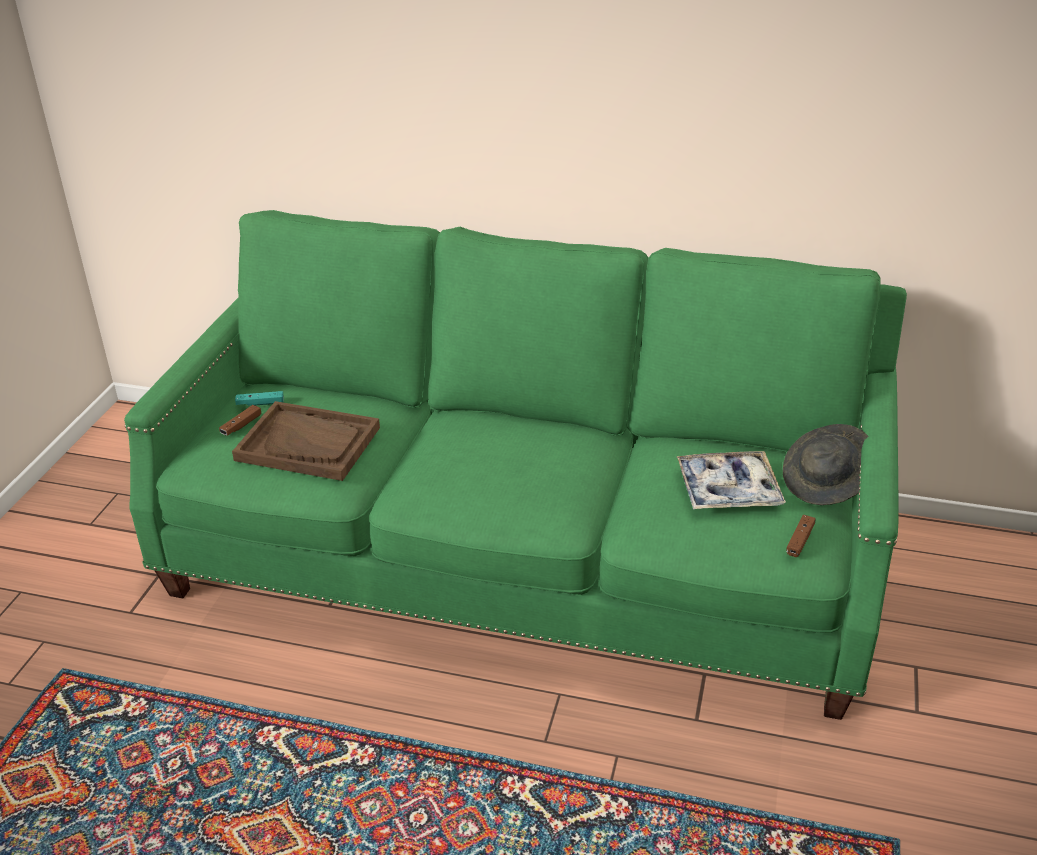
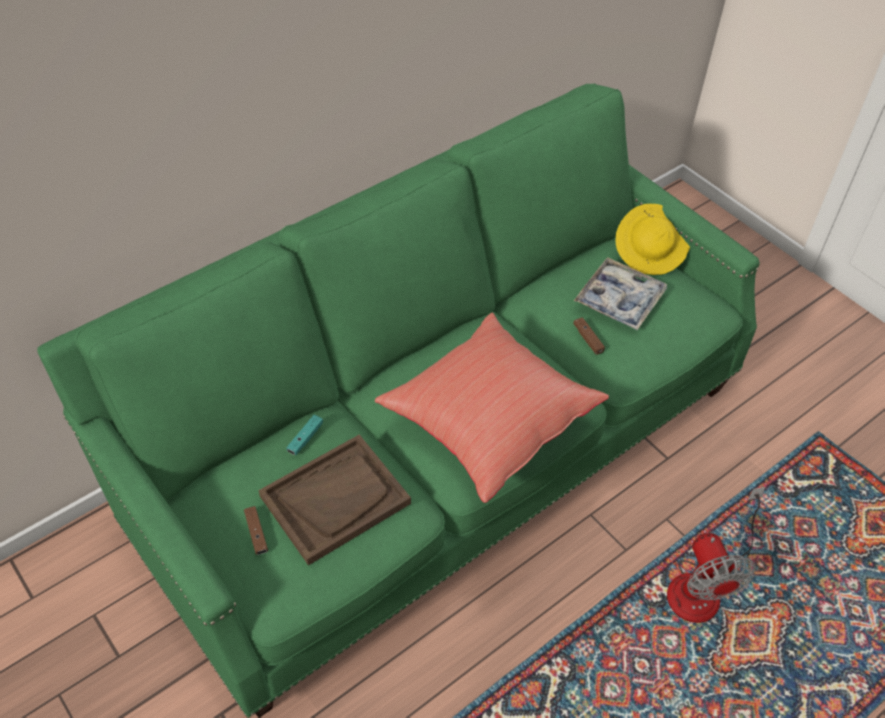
camera: 55 degrees left, 15 degrees up
turquoise game controller [235,391,284,406] -> turquoise game controller moved to [286,415,323,455]
grey hat [783,424,868,505] -> yellow hat [616,204,690,275]
brown game controller [786,515,816,557] -> brown game controller moved to [573,317,605,355]
none -> red pillow [375,313,609,503]
none -> fan [667,487,766,623]

